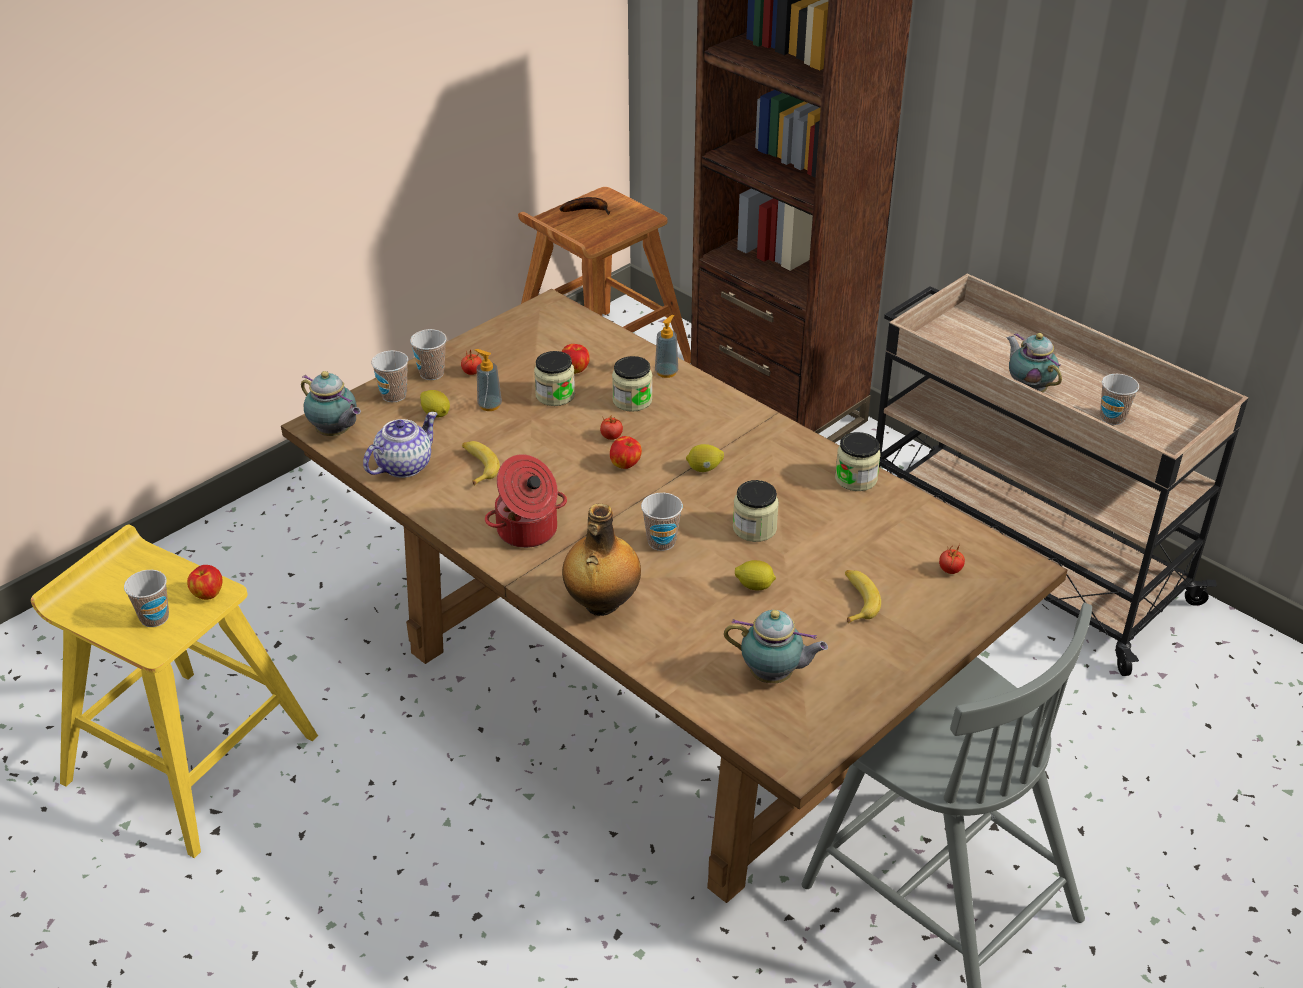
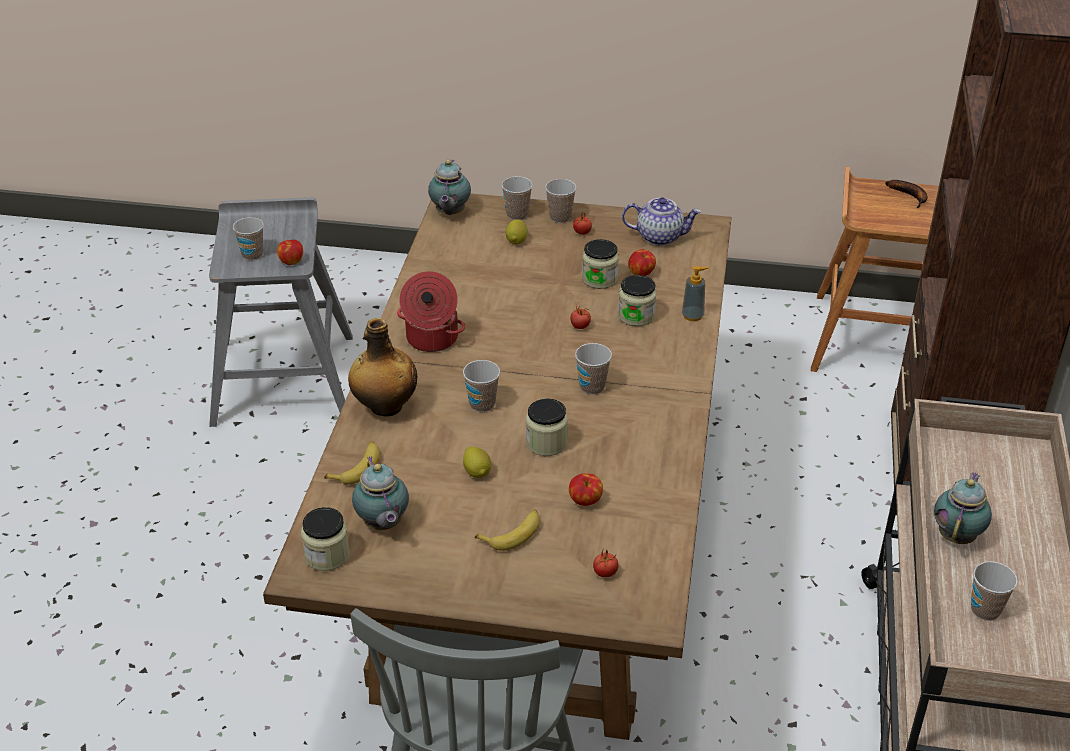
camera: 55 degrees right, 0 degrees up
yellow stool [31,524,318,858] -> grey stool [209,197,353,427]
teapot [363,412,438,478] -> teapot moved to [622,197,701,246]
banana [462,441,500,486] -> banana moved to [324,441,380,484]
soap dispenser [475,349,502,411] -> none
apple [610,436,642,469] -> apple moved to [569,473,603,506]
lemon [686,444,724,472] -> cup [575,343,612,395]
jar [835,432,881,491] -> jar moved to [301,507,350,571]

